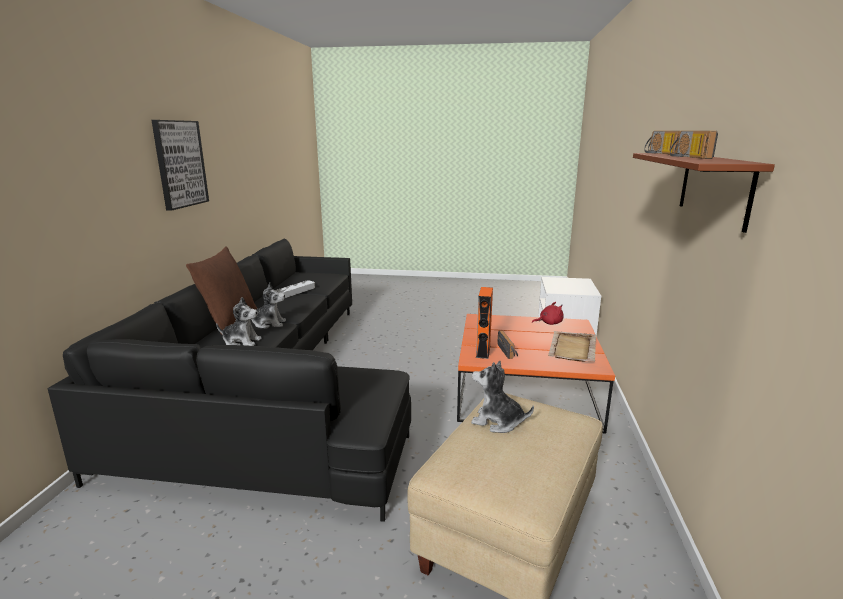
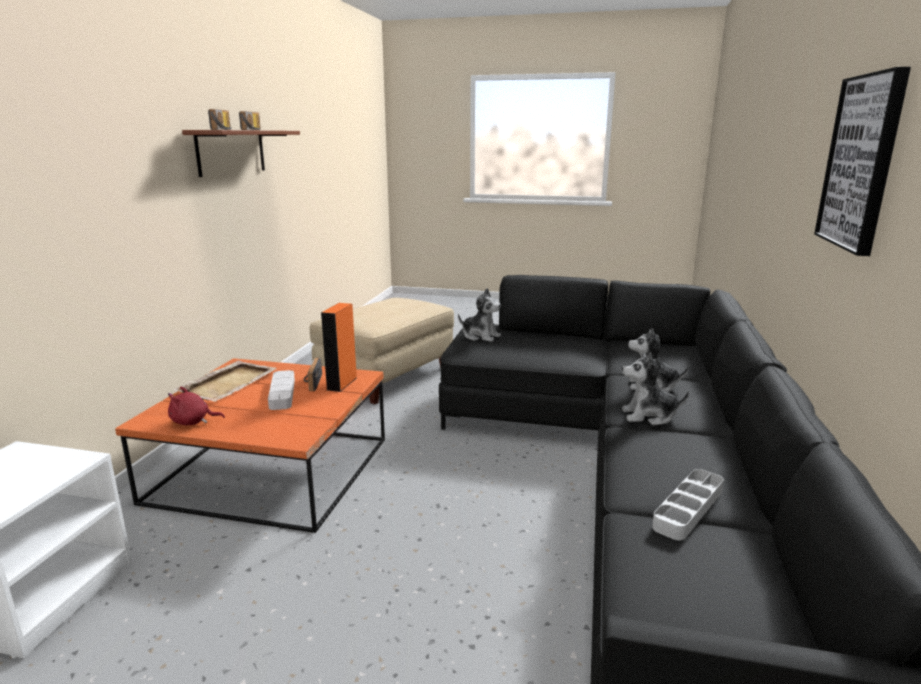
camera: 175 degrees left, 0 degrees up
brown pillow [186,246,257,335] -> none
plush toy [471,361,534,433] -> plush toy moved to [458,288,501,342]
none -> grey tray [268,370,295,410]

